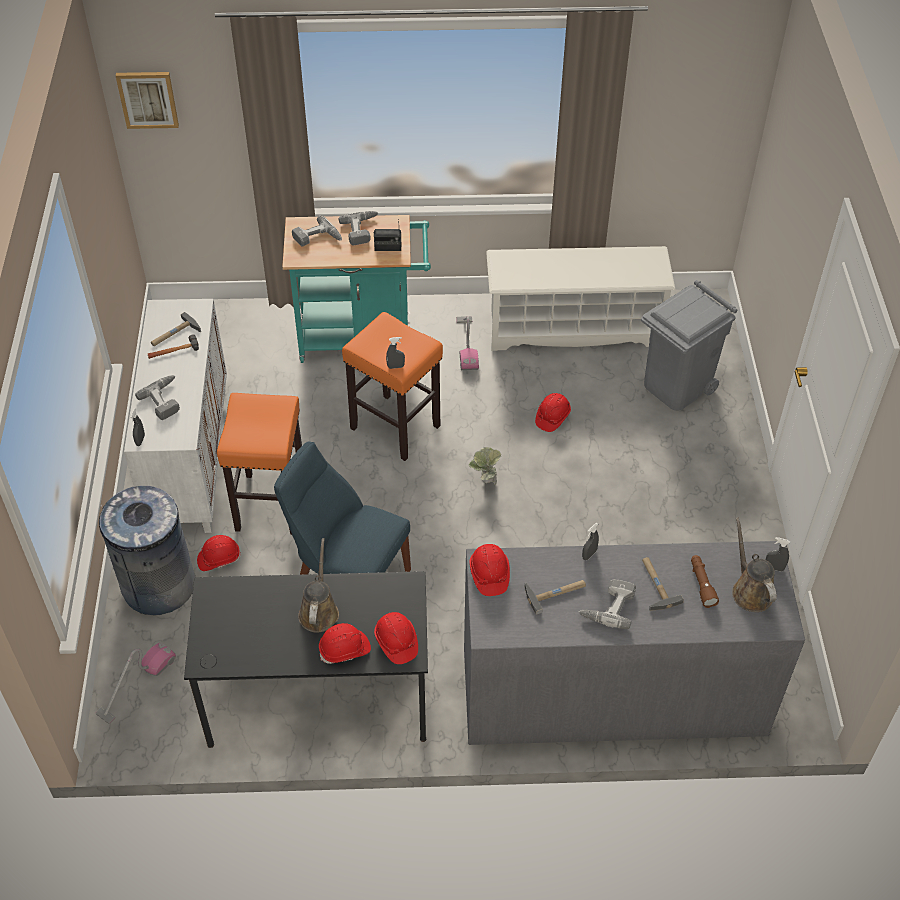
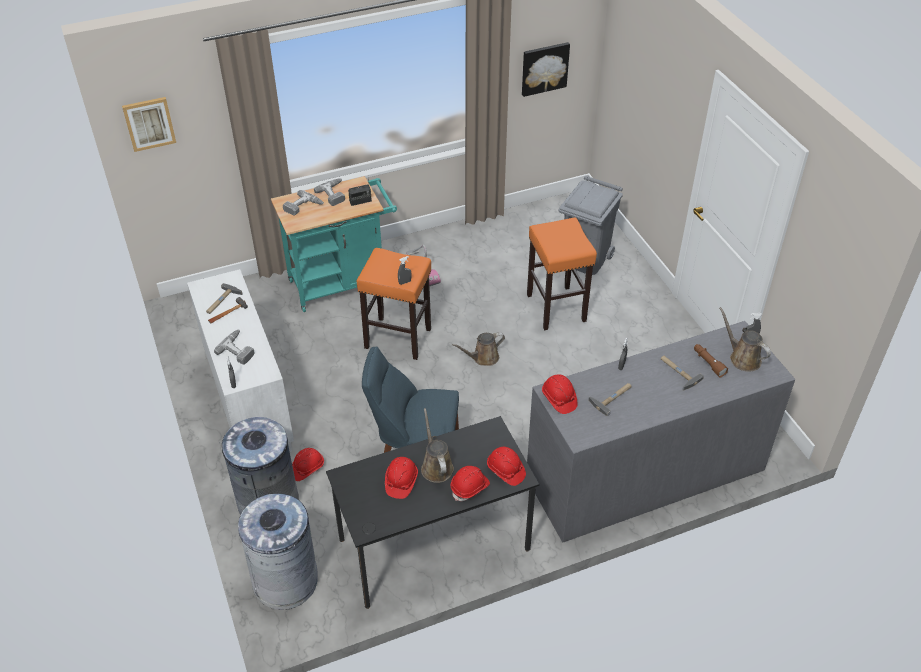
camera: 20 degrees left, 5 degrees down
vacuum cleaner [96,643,176,724] -> grey trash can [238,493,318,610]
orange stool [217,393,302,535] -> orange stool moved to [527,218,597,330]
potted plant [469,447,501,485] -> brown watering can [452,332,505,366]
white shoe rack [486,246,676,351] -> none
red hard hat [535,393,571,432] -> red hard hat moved to [385,457,418,499]
power drill [579,579,636,629] -> none
none -> picture [522,42,570,97]

